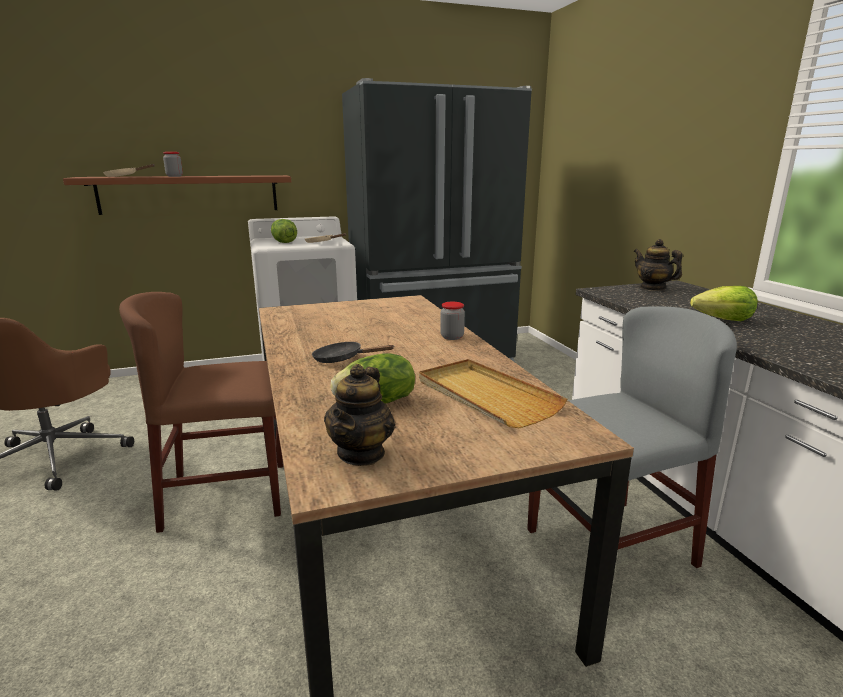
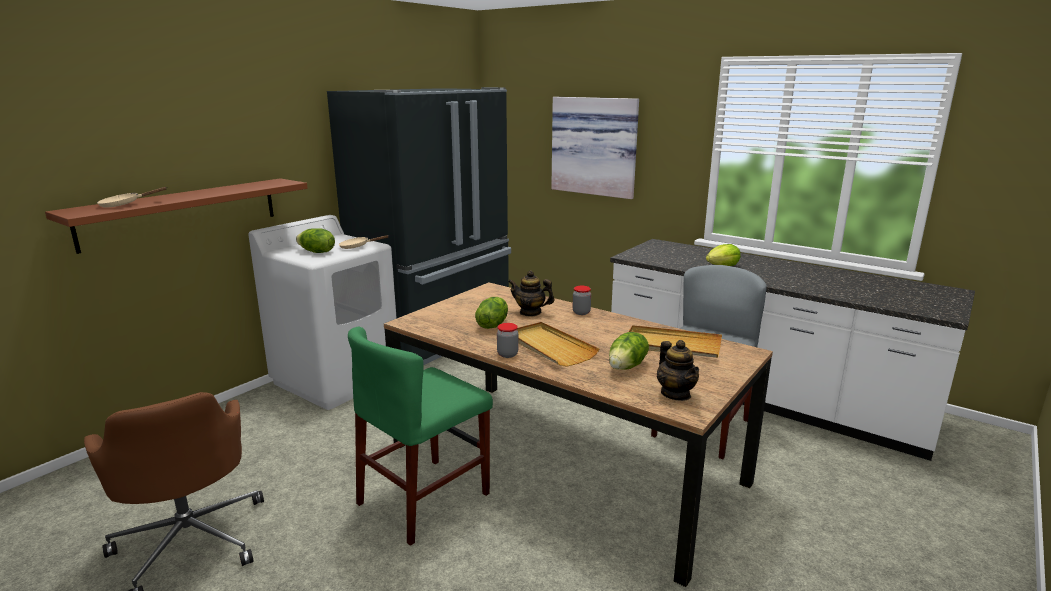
camera: 35 degrees left, 0 degrees up
brown chair [119,292,283,533] -> green chair [348,327,493,546]
jar [163,152,183,177] -> jar moved to [497,323,518,358]
black frying pan [312,342,395,363] -> beige tray [517,322,599,367]
teapot [634,239,682,291] -> teapot moved to [508,270,555,317]
none -> lettuce [475,297,508,329]
none -> picture [551,97,639,199]

